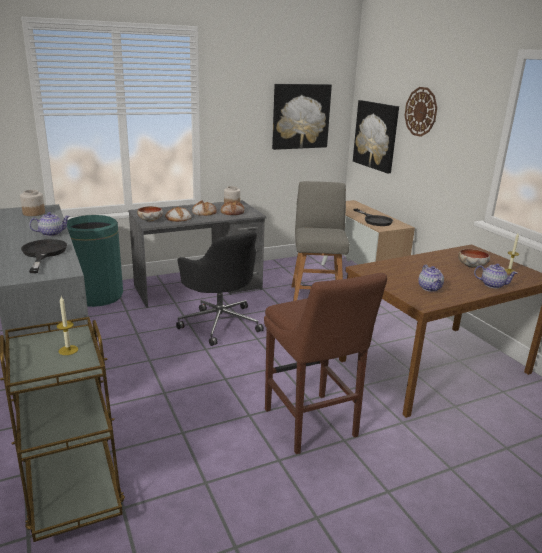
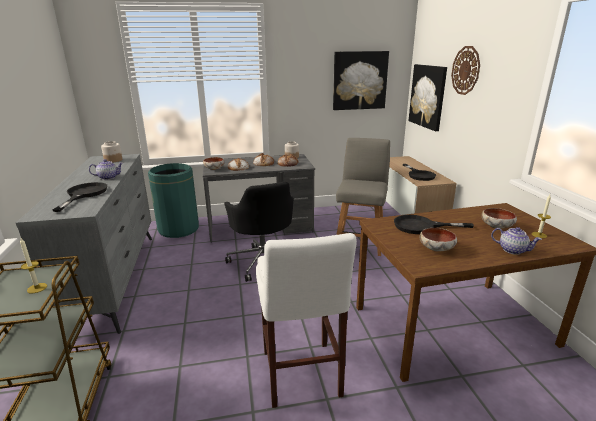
camera: 15 degrees right, 0 degrees up
brown stool [264,272,387,454] -> white stool [256,233,357,408]
teapot [418,265,444,292] -> bowl [420,228,457,252]
none -> black frying pan [394,215,474,234]

